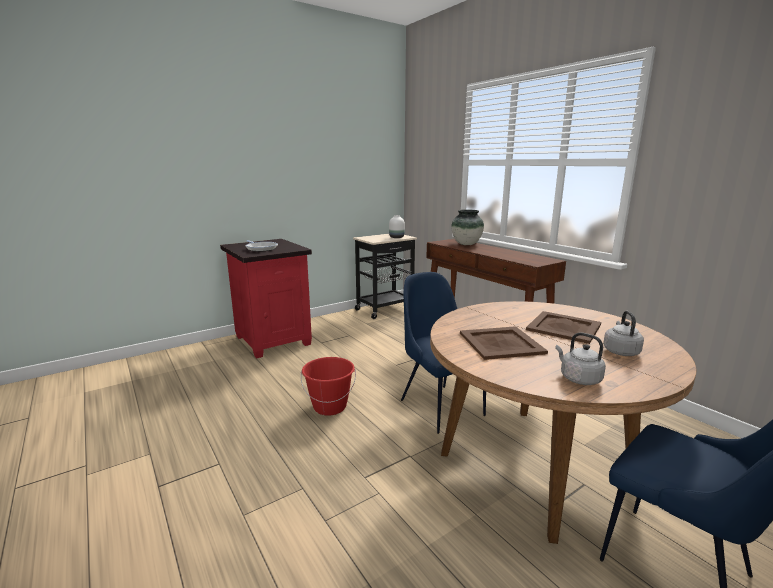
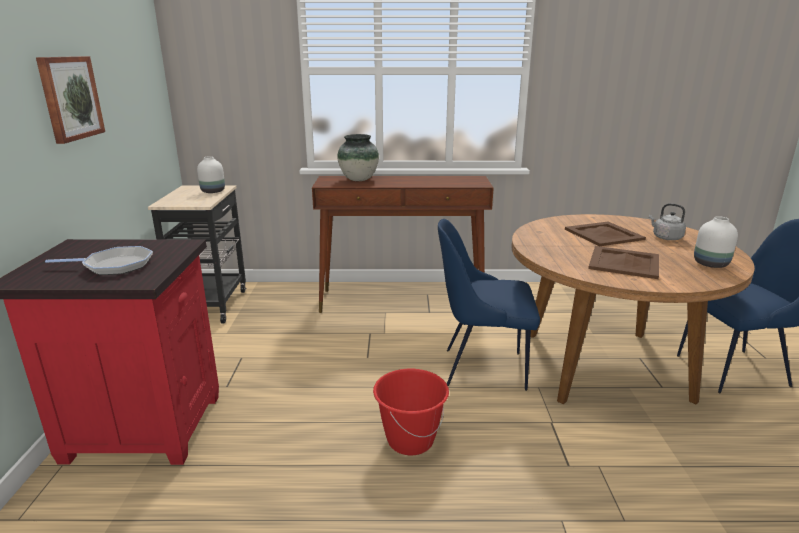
camera: 55 degrees left, 5 degrees up
grey kettle [555,332,606,385] -> white vase [694,216,738,268]
none -> picture [36,56,105,144]

